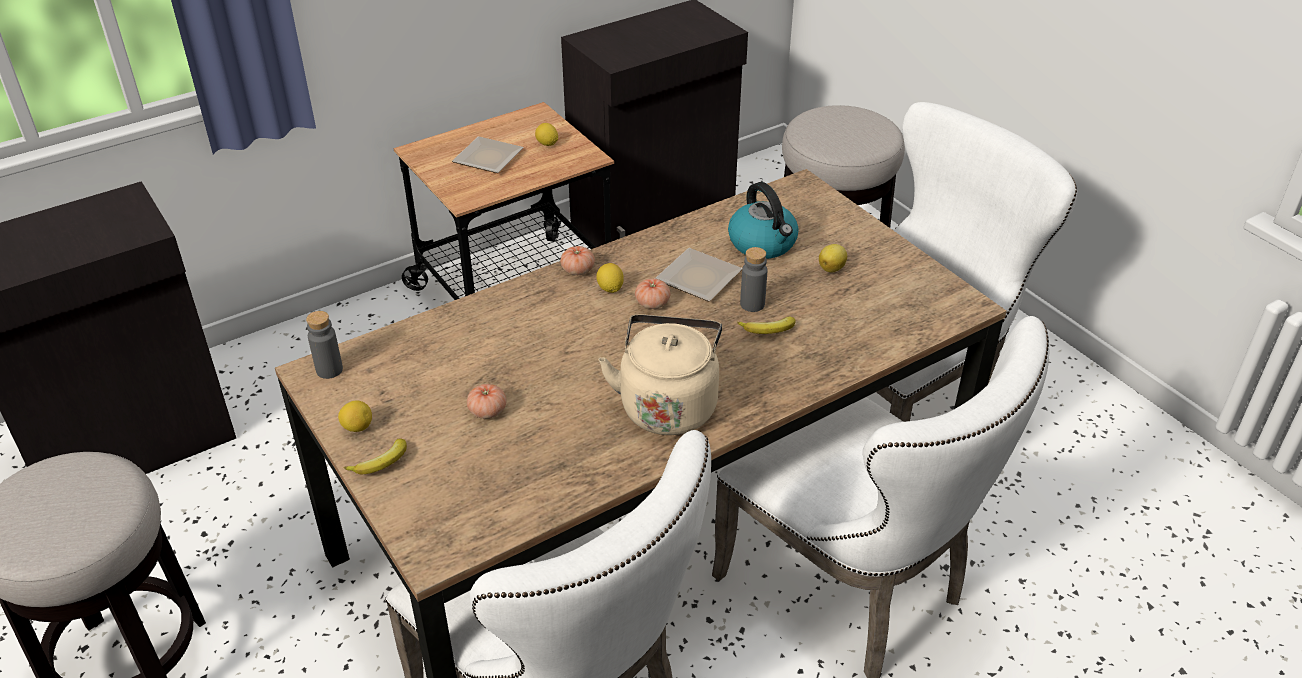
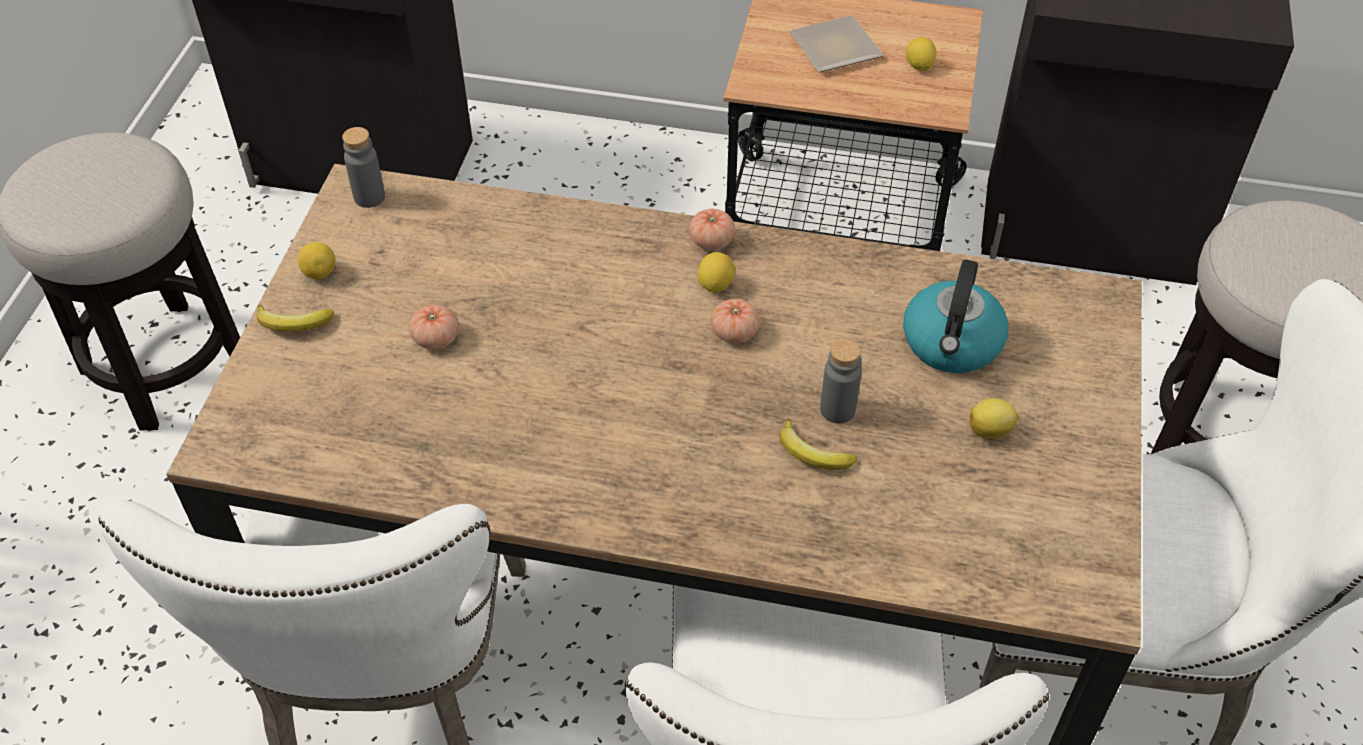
camera: 45 degrees right, 10 degrees up
beige kettle [599,314,722,435] -> none
plate [655,248,742,301] -> none

